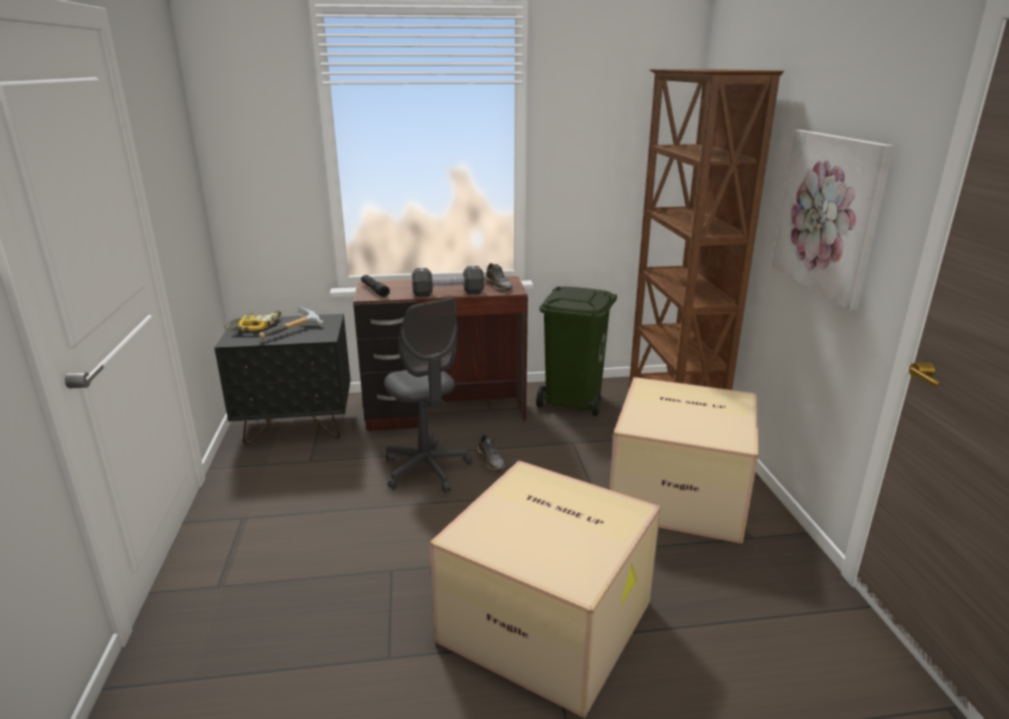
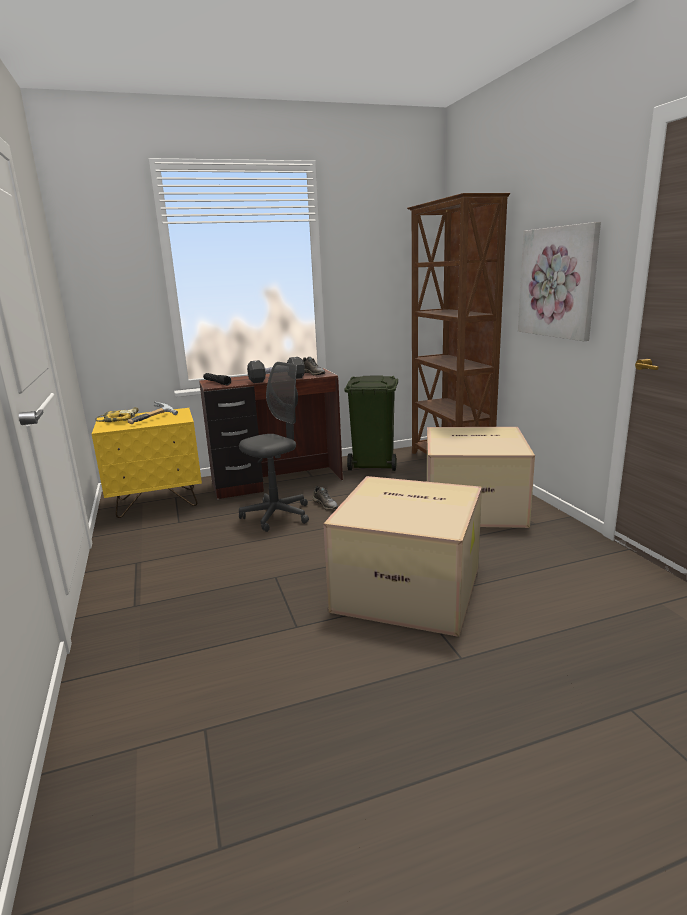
camera: 10 degrees left, 5 degrees down
black nightstand [214,314,351,444] -> yellow nightstand [92,408,202,518]
grey office chair [384,298,472,492] -> grey office chair turned 90 degrees counterclockwise [239,362,309,532]

